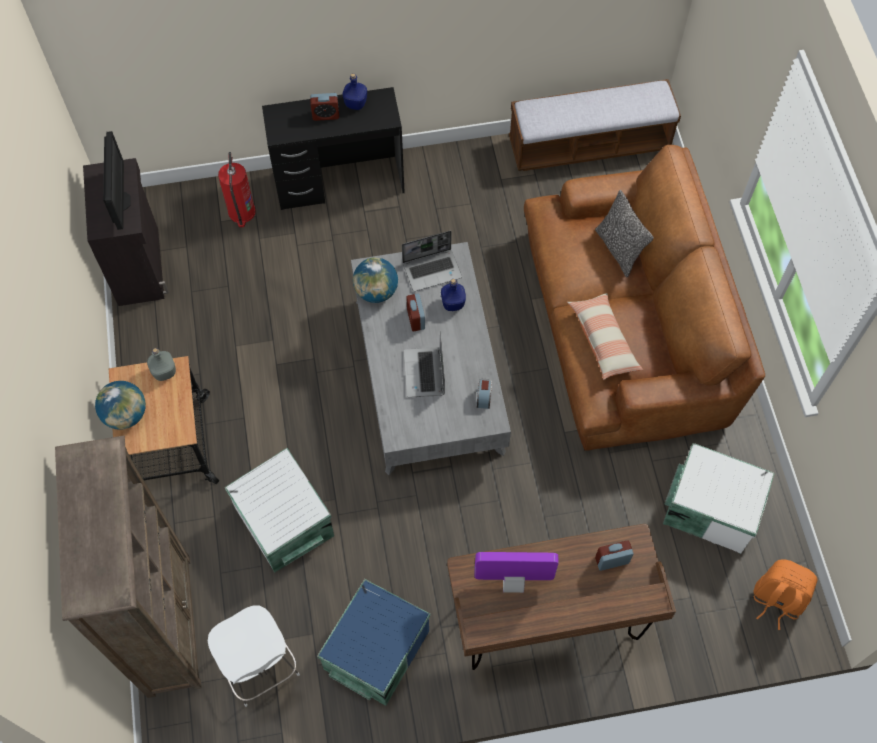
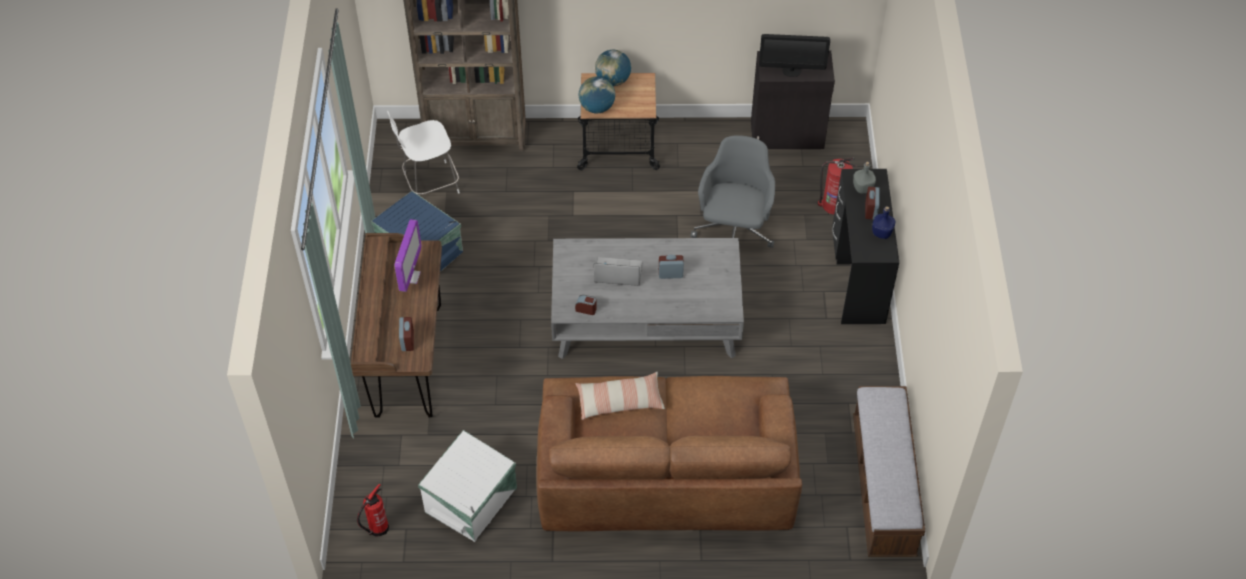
camera: 100 degrees right, 10 degrees down
grey bottle [147,348,176,381] -> grey bottle moved to [853,161,876,194]
white storage box [225,448,334,572] -> none
globe [353,257,398,303] -> globe moved to [578,76,615,113]
laptop [402,231,462,291] -> none
blue bottle [441,279,466,311] -> none
pillow [595,190,654,277] -> none
orange backpack [753,559,817,630] -> fire extinguisher [357,484,389,537]
none -> grey office chair [691,135,775,248]

